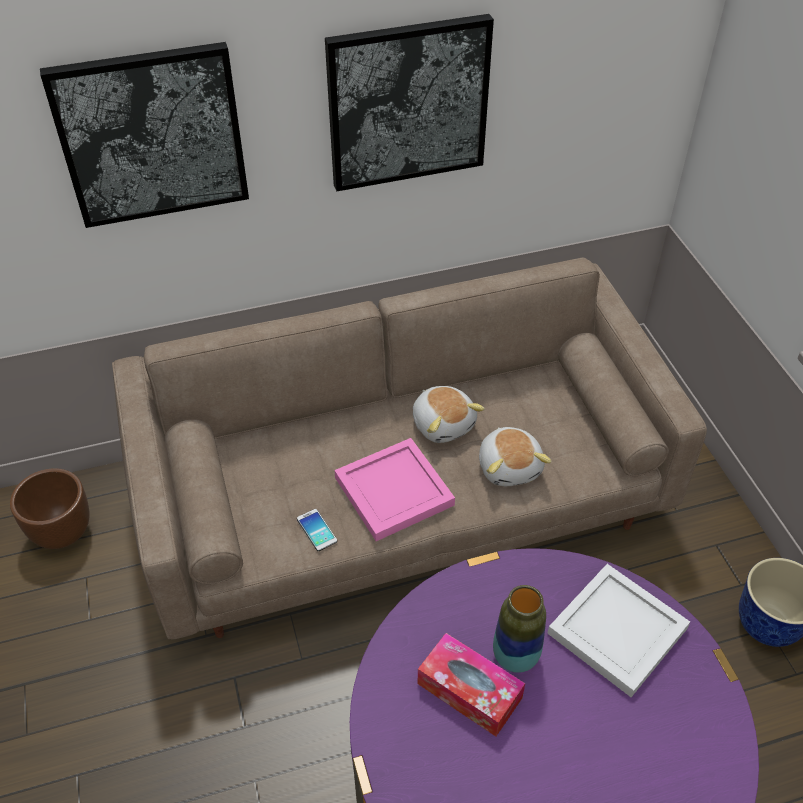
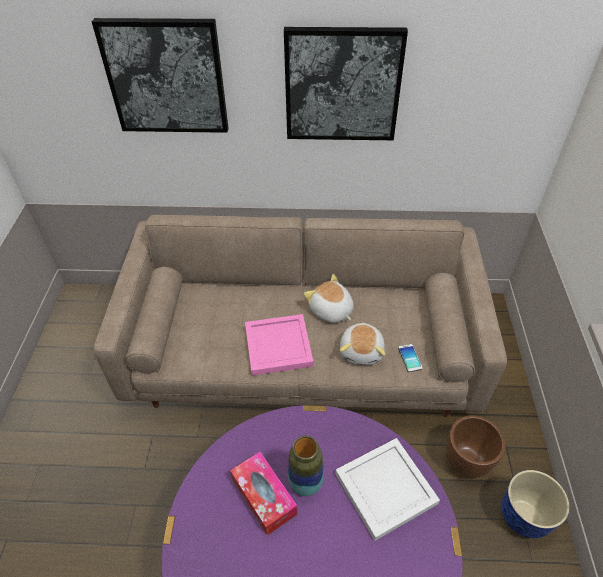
camera: 20 degrees right, 0 degrees up
brown planter [10,468,90,549] -> brown planter moved to [446,415,505,478]
phone [297,509,337,551] -> phone moved to [398,344,422,372]
plush toy [413,386,485,443] -> plush toy turned 150 degrees clockwise [304,274,354,323]

